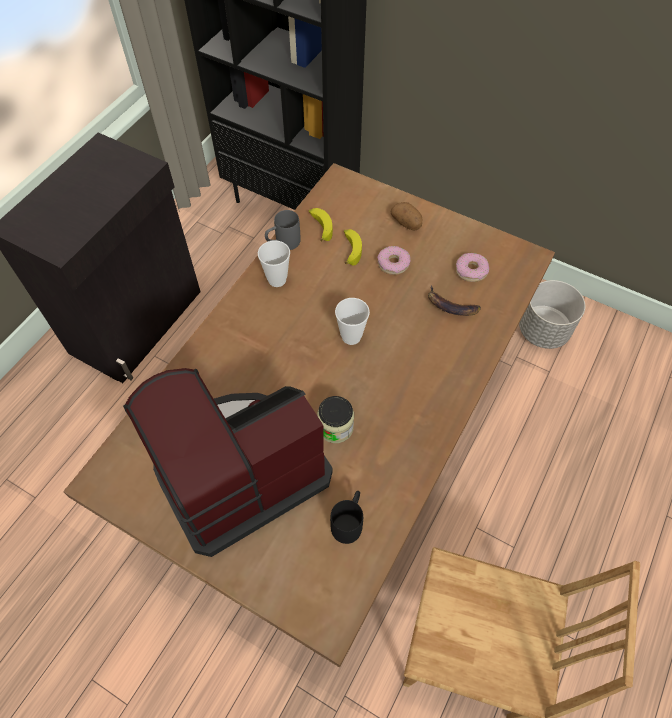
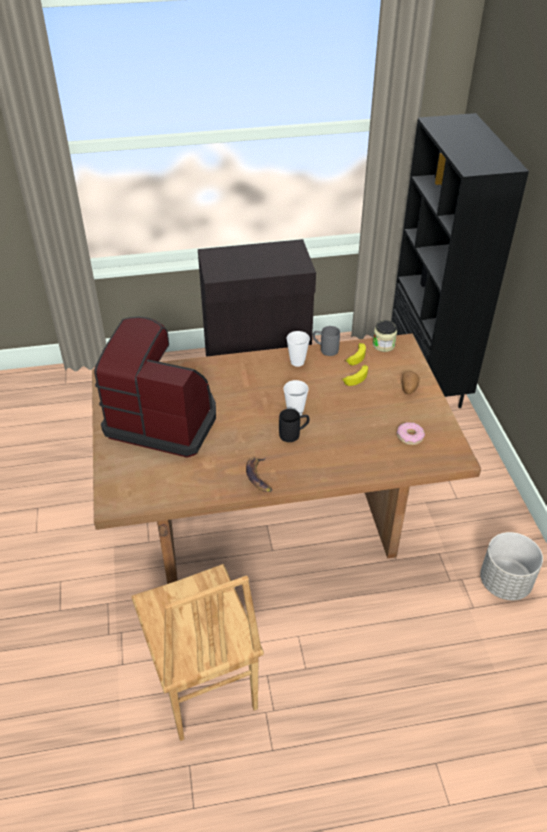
camera: 50 degrees right, 15 degrees down
jar [317,396,354,443] -> jar moved to [373,320,397,352]
black mug [330,491,363,544] -> black mug moved to [279,409,309,442]
donut [377,246,411,275] -> none
banana [428,285,481,316] -> banana moved to [246,458,272,492]

